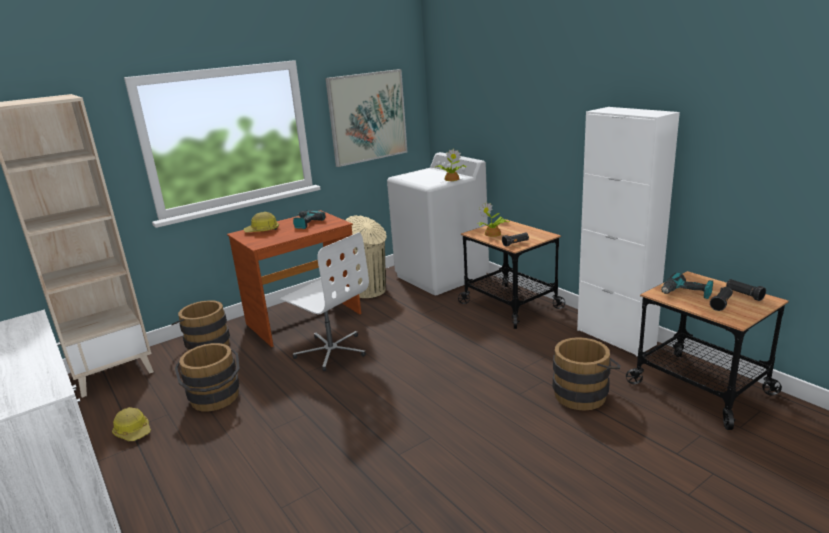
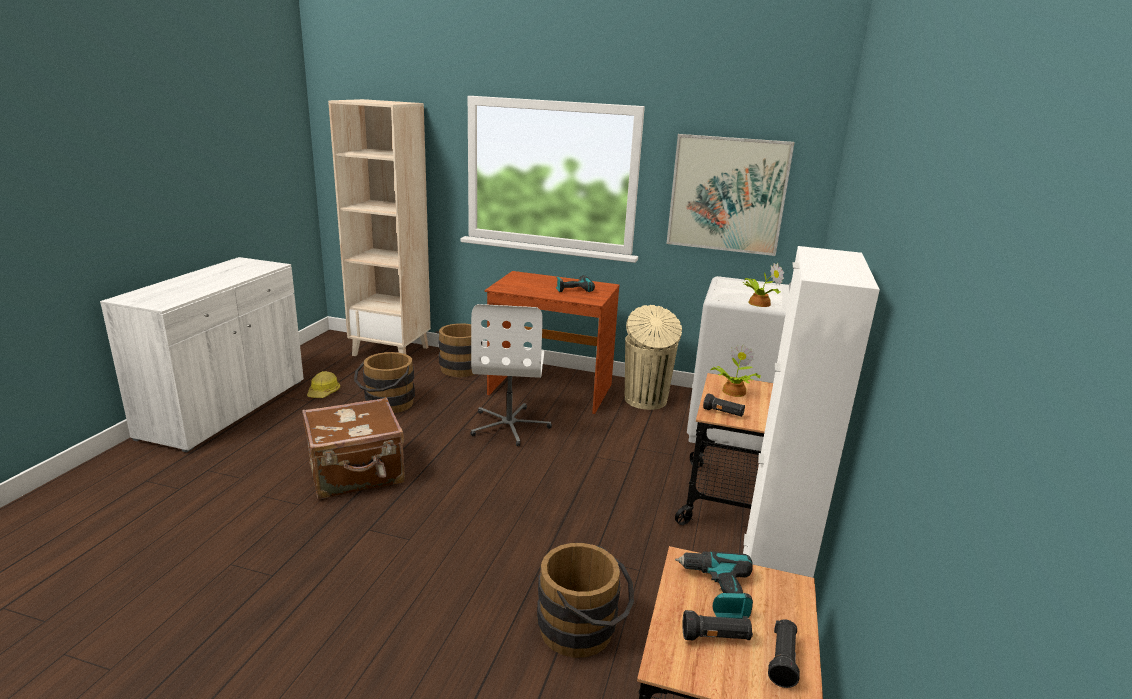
camera: 50 degrees right, 0 degrees up
hard hat [244,212,279,232] -> none
none -> brown suitcase [302,397,405,499]

